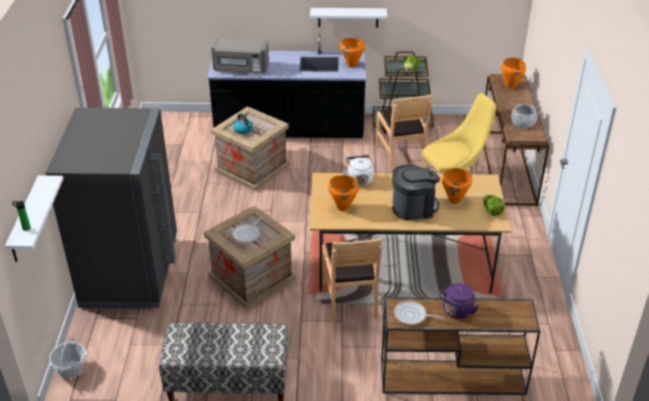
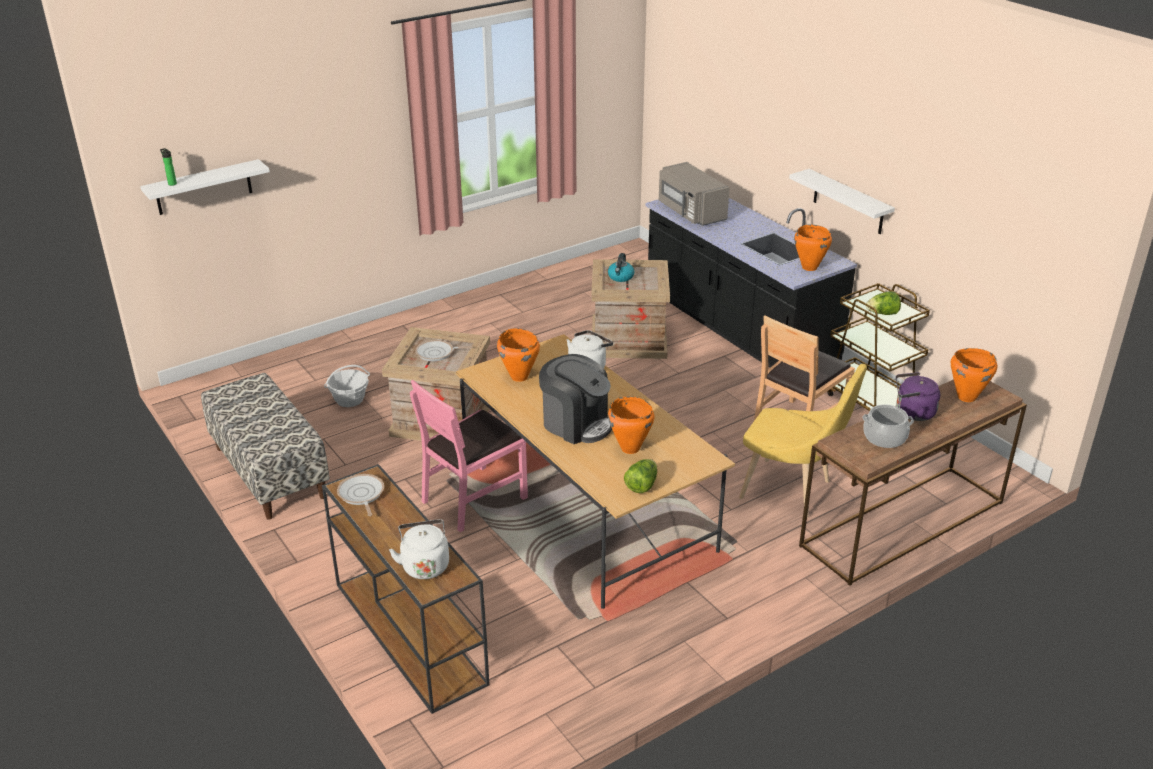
camera: 55 degrees right, 5 degrees down
grey fridge [45,108,177,309] -> none
basket [49,338,87,378] -> basket moved to [324,365,370,407]
brown chair [322,238,382,323] -> pink chair [410,380,528,532]
purple kettle [439,283,479,319] -> purple kettle moved to [896,372,940,421]
none -> white kettle [389,519,449,579]

